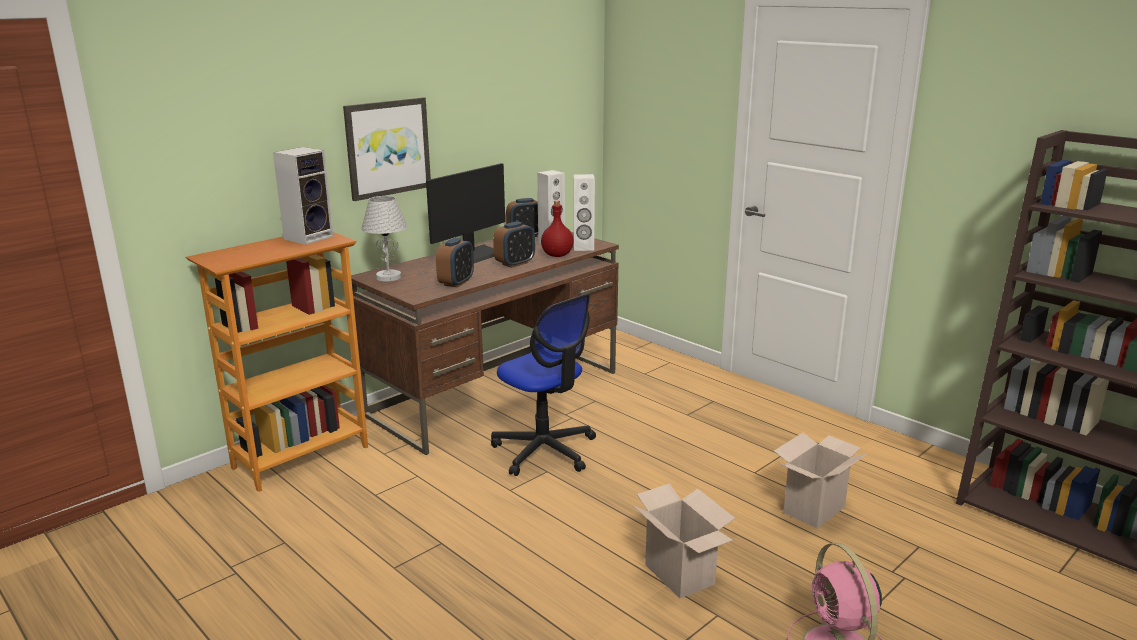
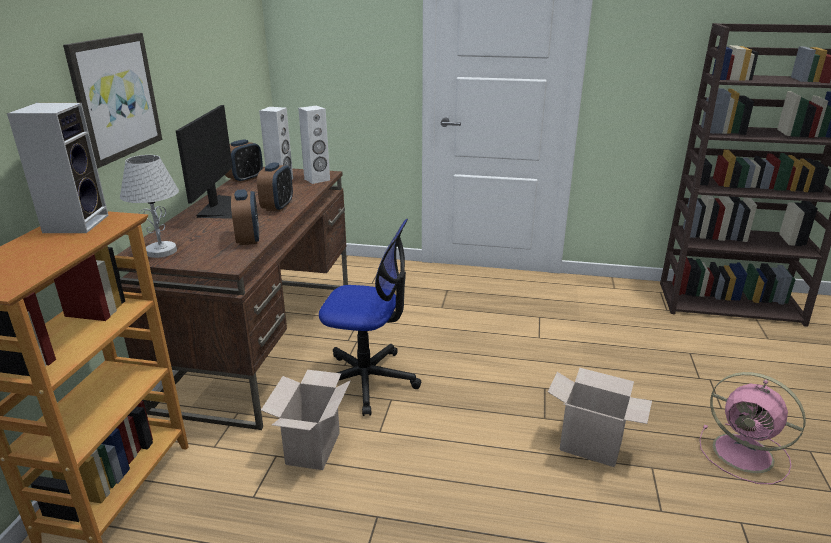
camera: 35 degrees left, 5 degrees up
red bottle [541,200,574,257] -> none
cardboard box [774,433,867,528] -> cardboard box moved to [261,370,351,470]

